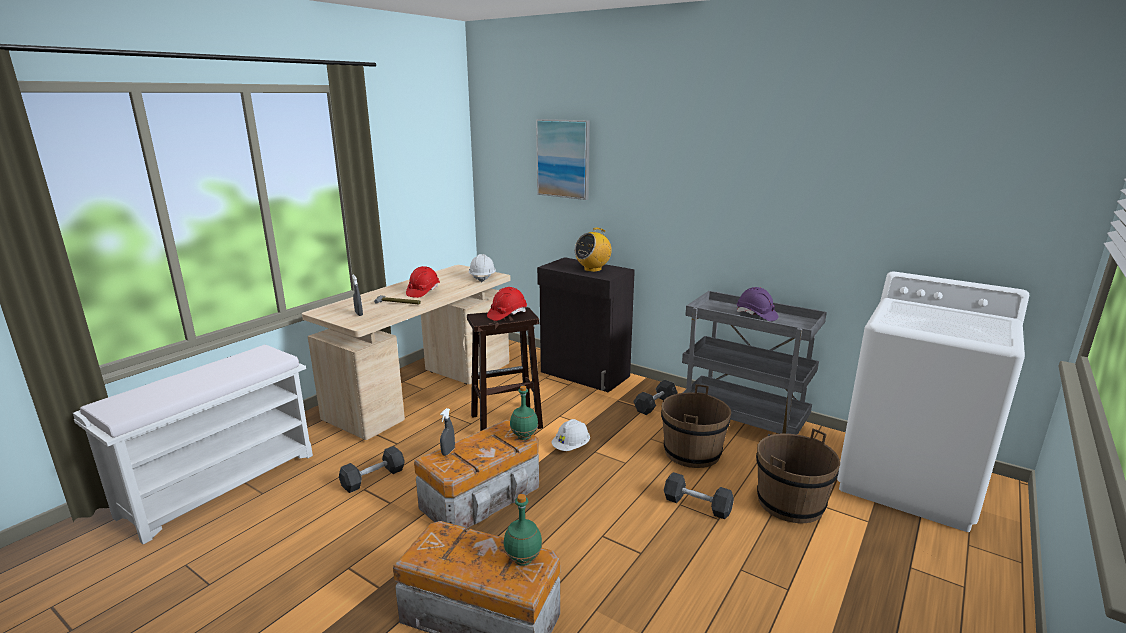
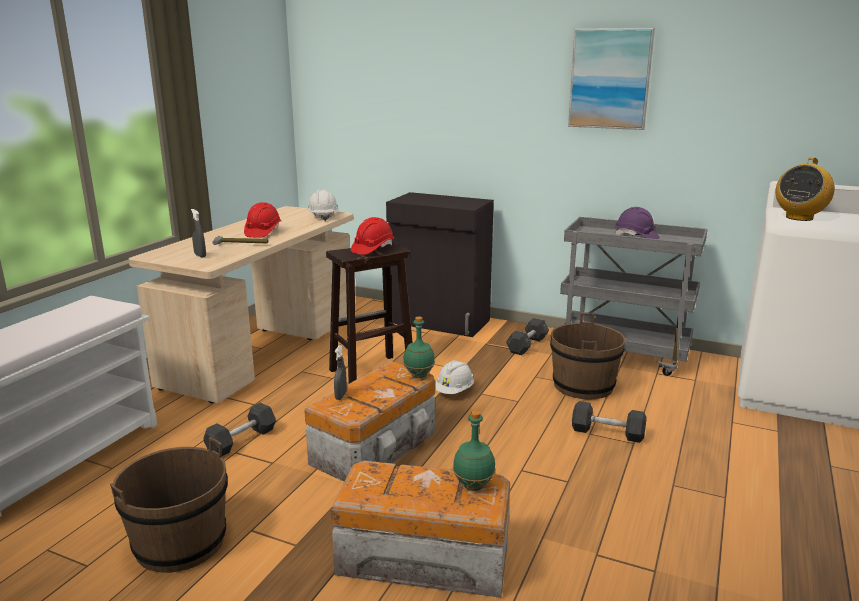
camera: 10 degrees left, 0 degrees up
picture [536,119,590,200] -> picture moved to [568,28,655,130]
radio [574,228,612,272] -> radio moved to [775,157,835,221]
brown bucket [756,428,840,523] -> brown bucket moved to [110,437,228,573]

